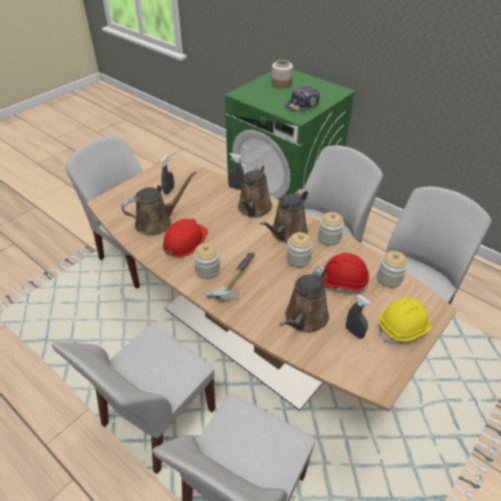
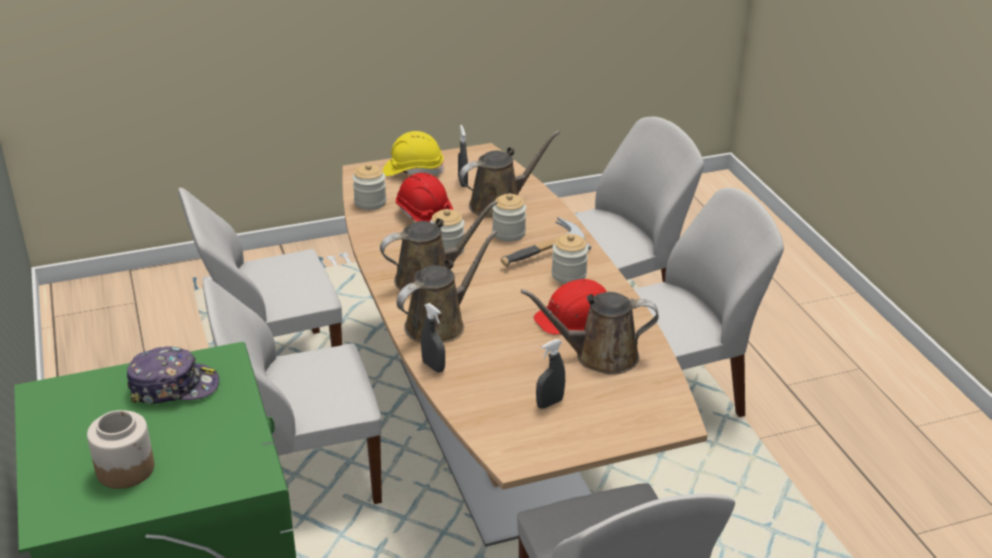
camera: 150 degrees left, 10 degrees down
jar [318,212,344,246] -> jar moved to [492,193,526,242]

